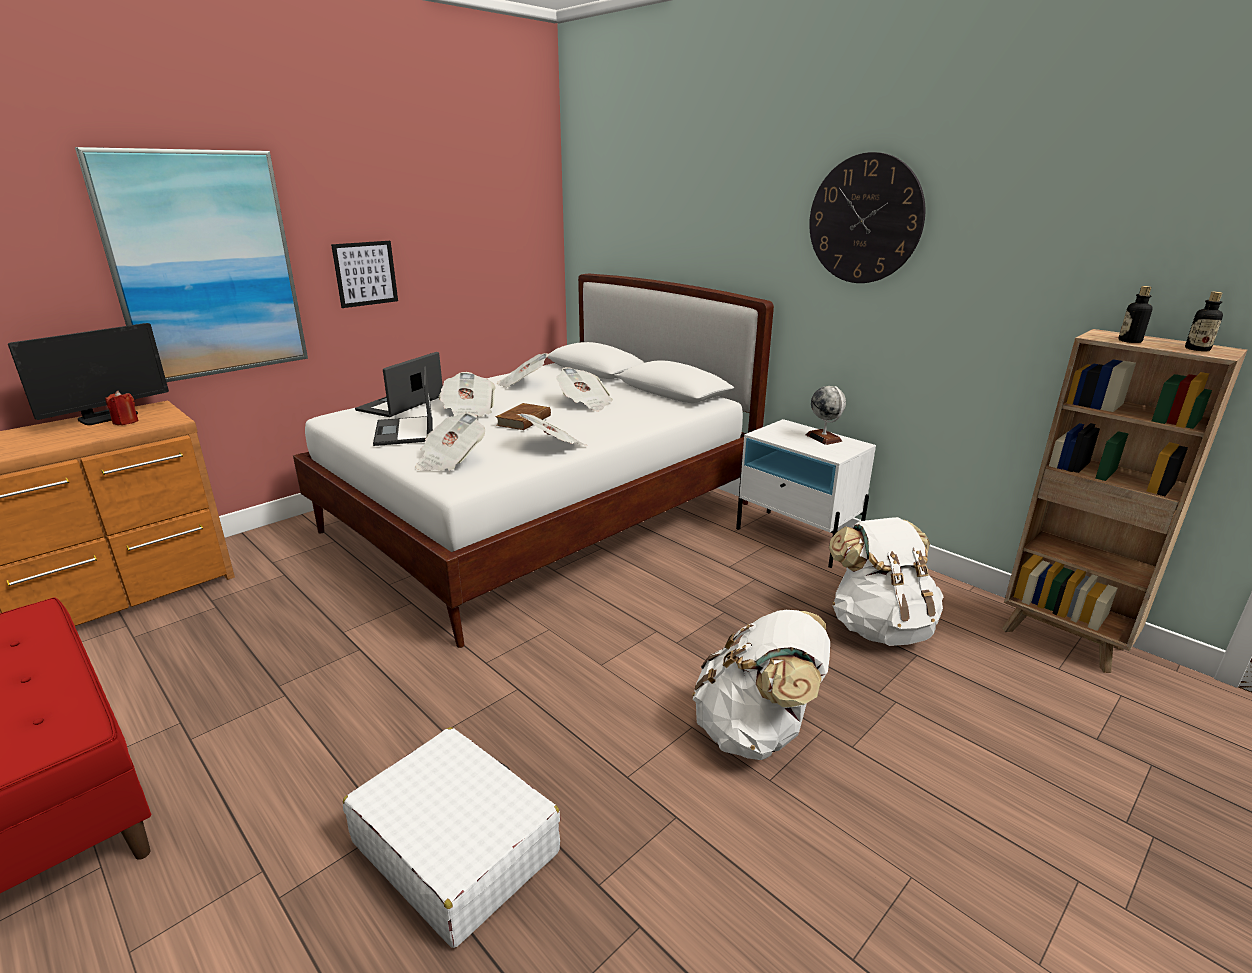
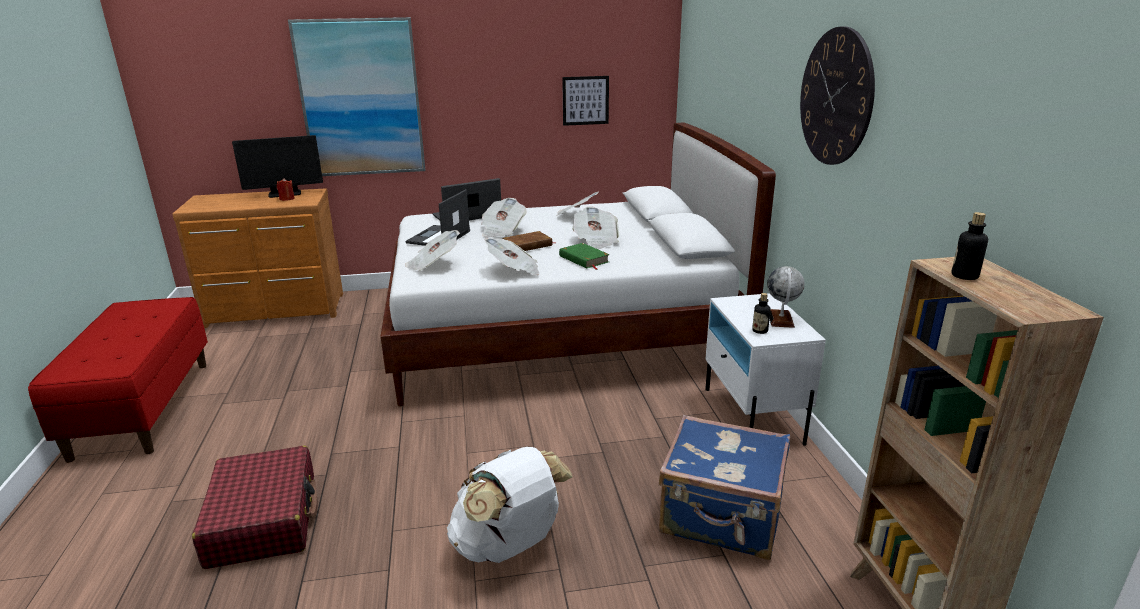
camera: 35 degrees right, 0 degrees up
picture [331,241,398,308] -> picture moved to [562,76,609,126]
white suitcase [343,727,561,948] -> red suitcase [192,446,318,569]
white backpack [829,517,944,646] -> blue suitcase [659,415,790,560]
bottle [1185,292,1223,351] -> bottle moved to [752,293,771,334]
none -> green book [559,243,610,270]

